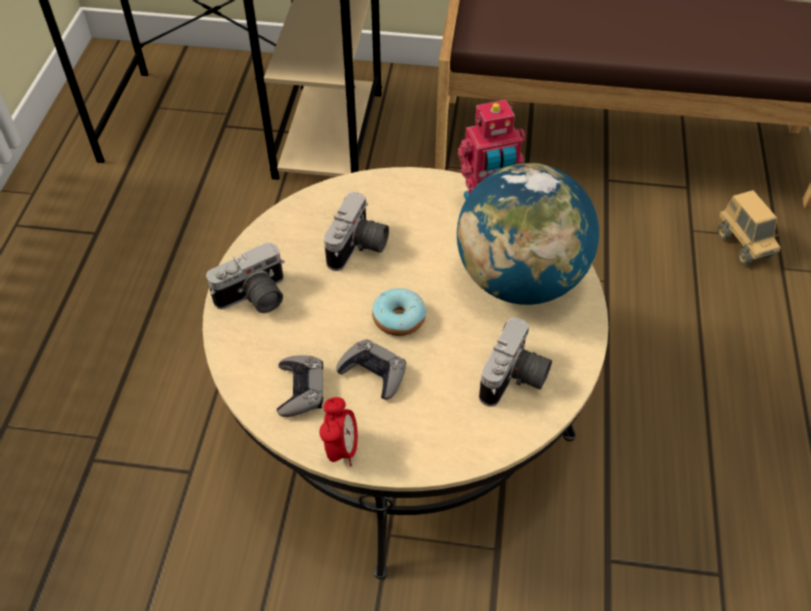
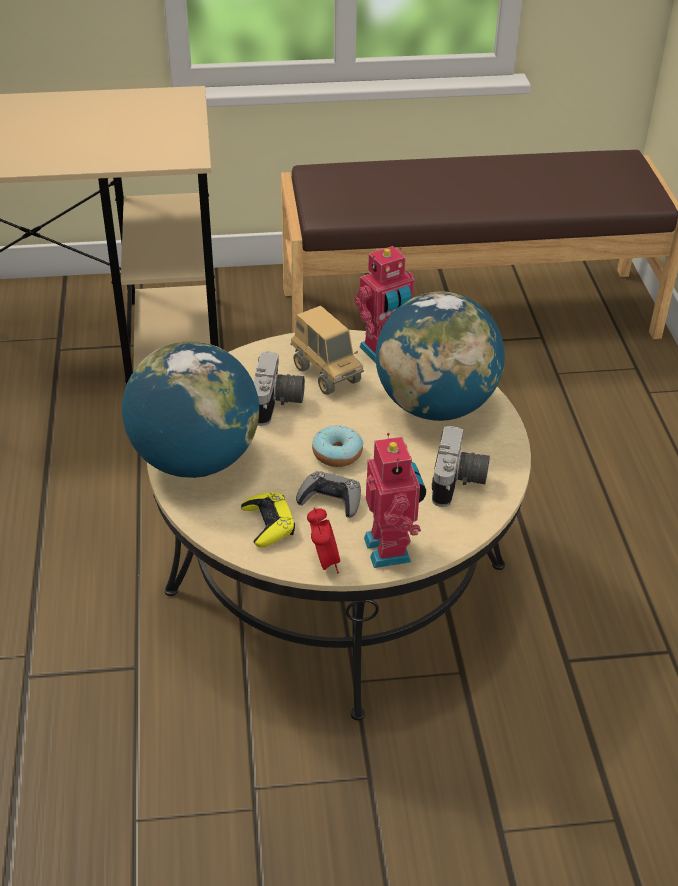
camera: 15 degrees left, 10 degrees down
camera [206,242,285,313] -> globe [122,341,259,478]
grey game controller [277,355,323,417] -> yellow game controller [241,492,295,547]
toy truck [718,190,781,265] -> toy truck moved to [291,306,364,395]
none -> toy robot [364,433,426,568]

